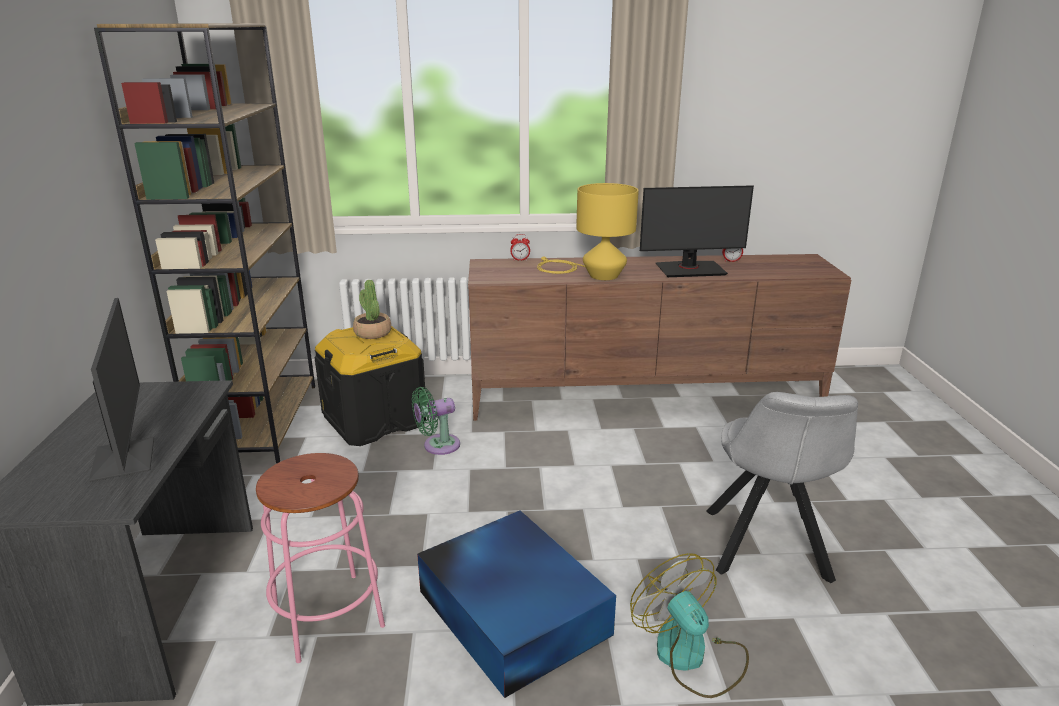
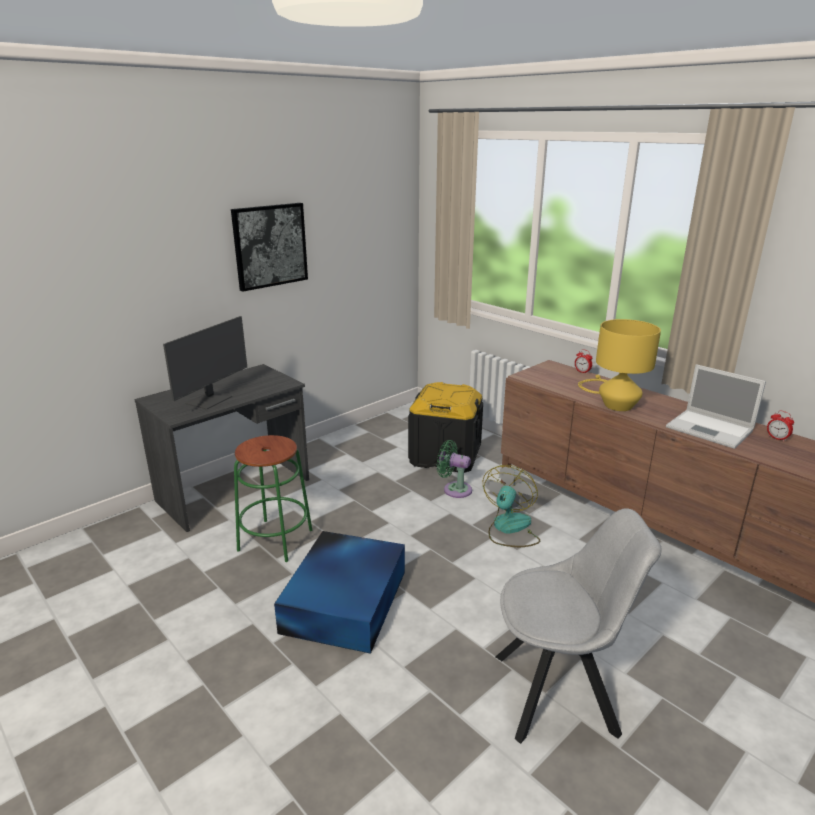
camera: 50 degrees right, 0 degrees up
brown bookcase [94,23,315,463] -> none
pink stool [256,453,385,663] -> green stool [234,435,312,562]
potted plant [353,280,391,339] -> none
fan [630,553,749,698] -> fan moved to [483,465,540,547]
monitor [640,185,754,277] -> laptop [666,364,766,449]
grey chair [706,392,858,583] -> grey chair turned 150 degrees counterclockwise [496,508,662,744]
none -> picture [231,203,308,292]

